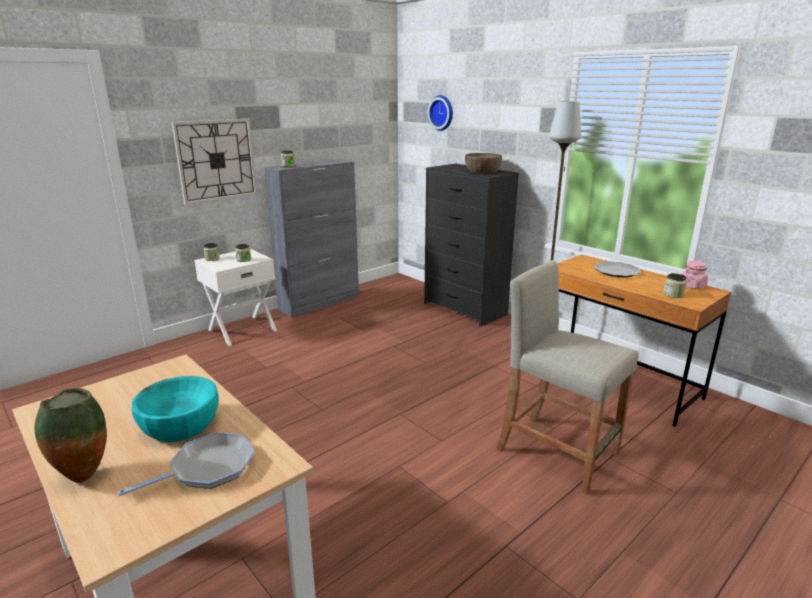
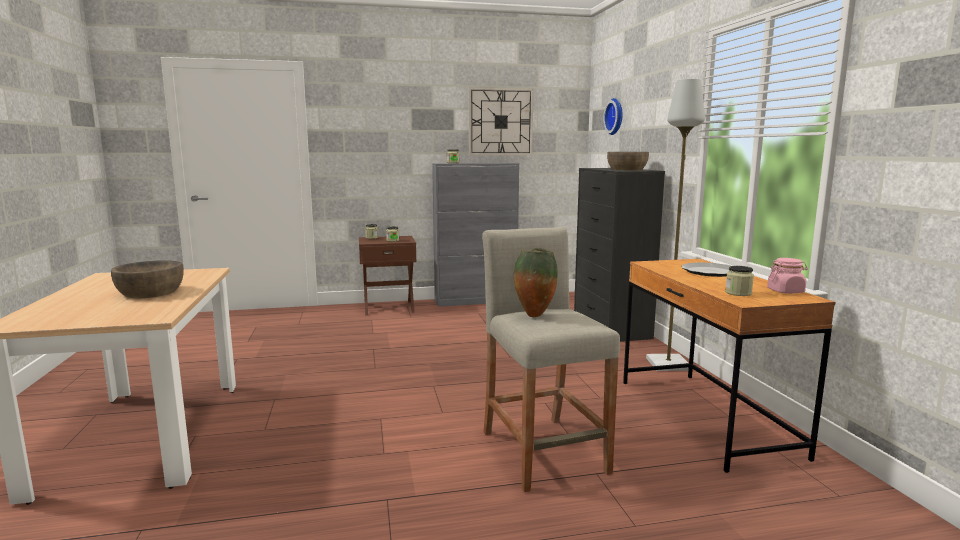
camera: 30 degrees right, 10 degrees down
vase [35,388,107,483] -> vase moved to [514,248,558,317]
frying pan [118,432,255,496] -> none
turquoise bowl [132,376,219,442] -> brown bowl [111,260,184,298]
wall clock [172,119,257,205] -> wall clock moved to [469,87,534,156]
white nightstand [194,249,277,346] -> brown nightstand [359,236,417,316]

